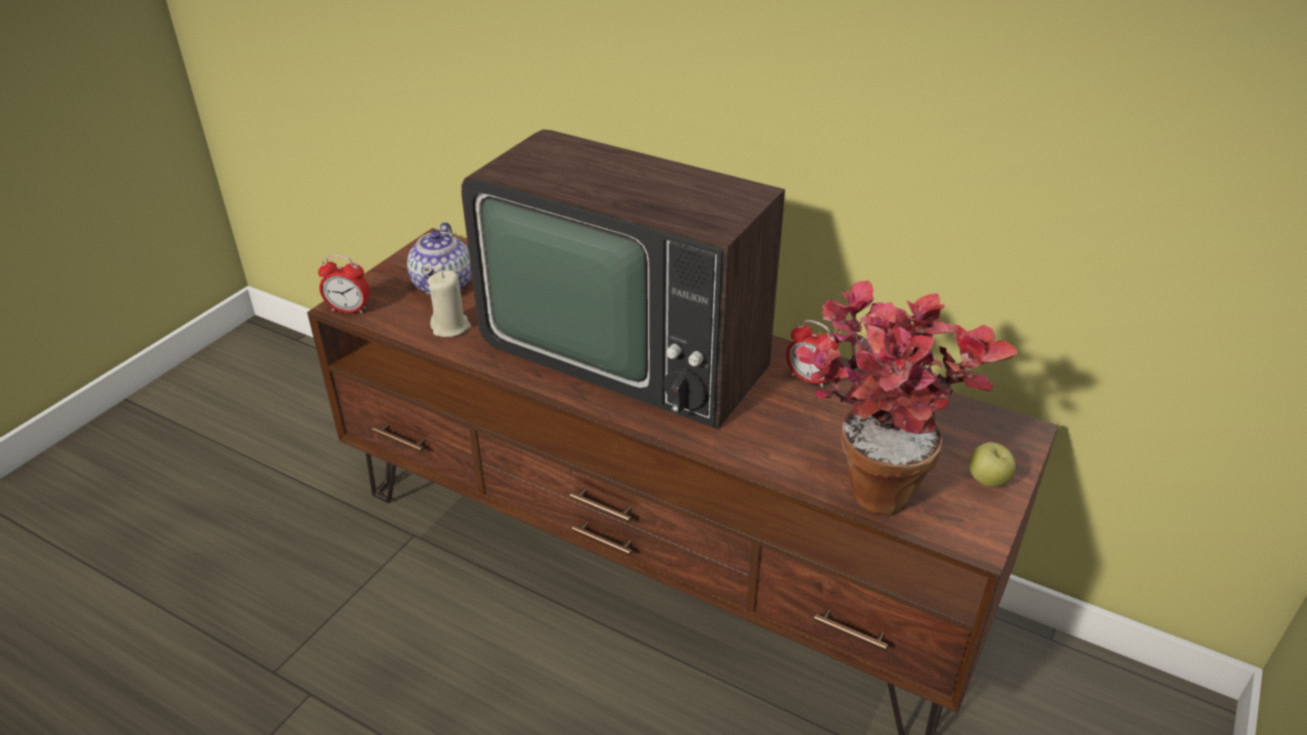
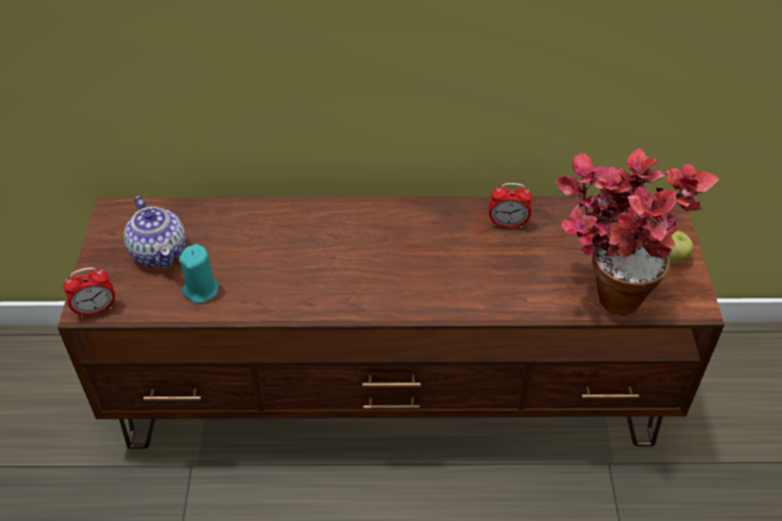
camera: 30 degrees left, 10 degrees up
beige candle [428,270,471,337] -> turquoise candle [179,244,219,304]
television [461,130,785,430] -> none

